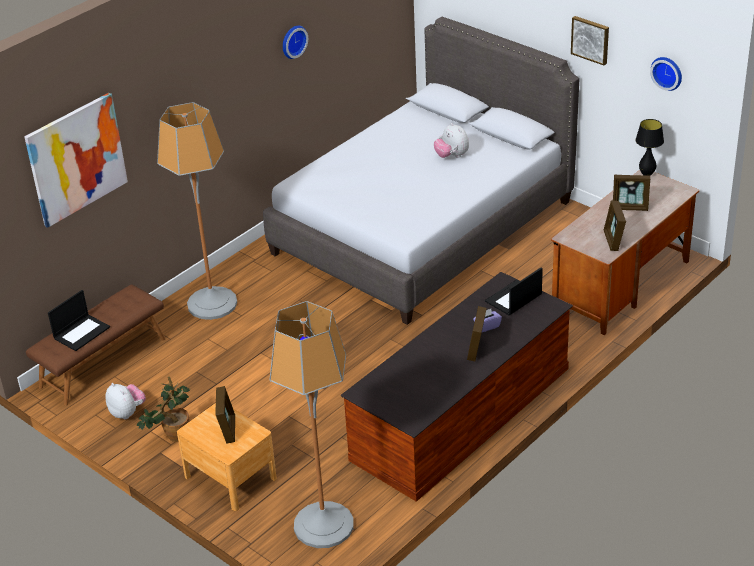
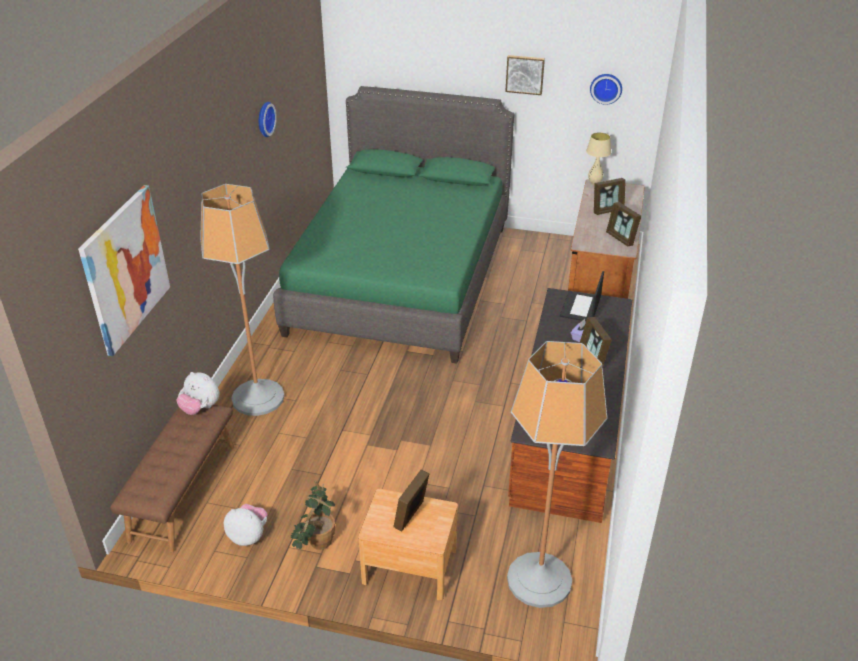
camera: 30 degrees left, 0 degrees up
laptop [48,290,110,351] -> none
picture frame [215,386,235,444] -> picture frame turned 120 degrees counterclockwise [393,470,429,532]
grey bed [263,16,580,325] -> green bed [273,86,514,364]
plush toy [434,123,469,158] -> plush toy moved to [177,372,219,415]
black table lamp [636,119,664,176] -> beige table lamp [586,132,611,185]

